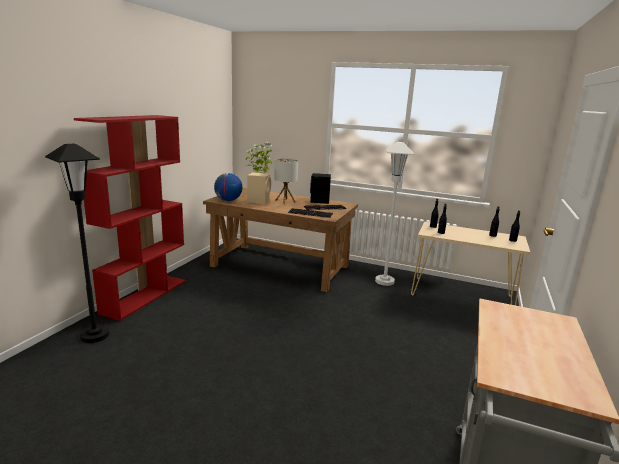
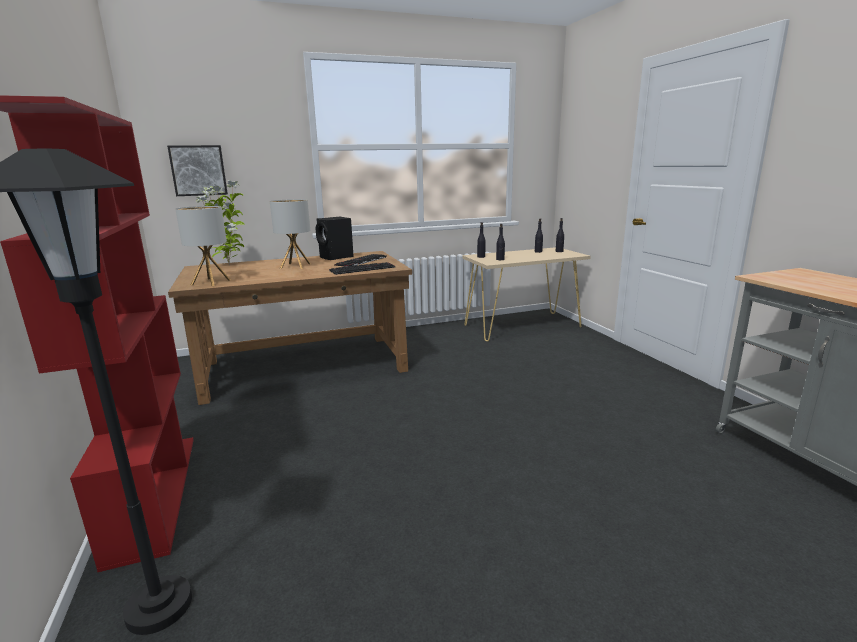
camera: 40 degrees left, 0 degrees up
globe [214,173,242,201] -> table lamp [175,206,231,286]
beige speaker [247,172,271,204] -> none
white floor lamp [375,142,414,286] -> none
none -> picture [167,145,228,196]

